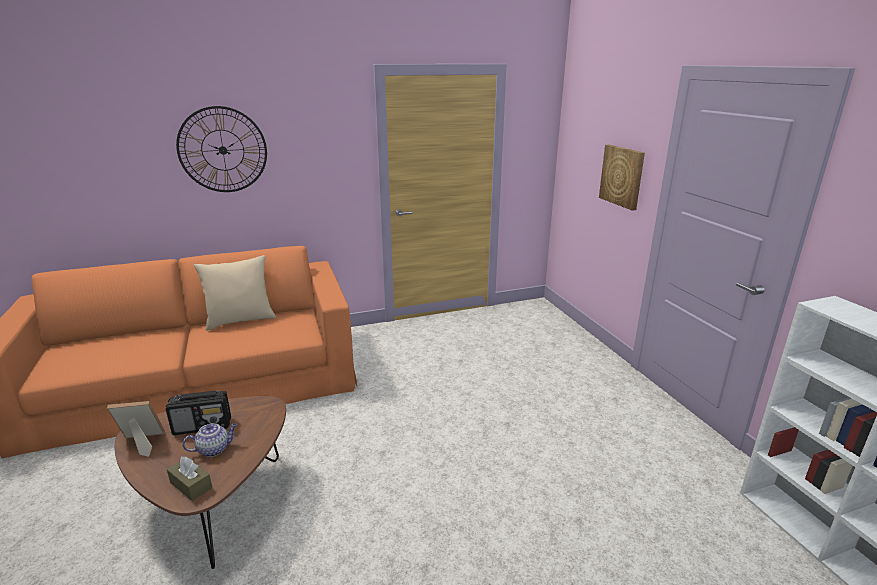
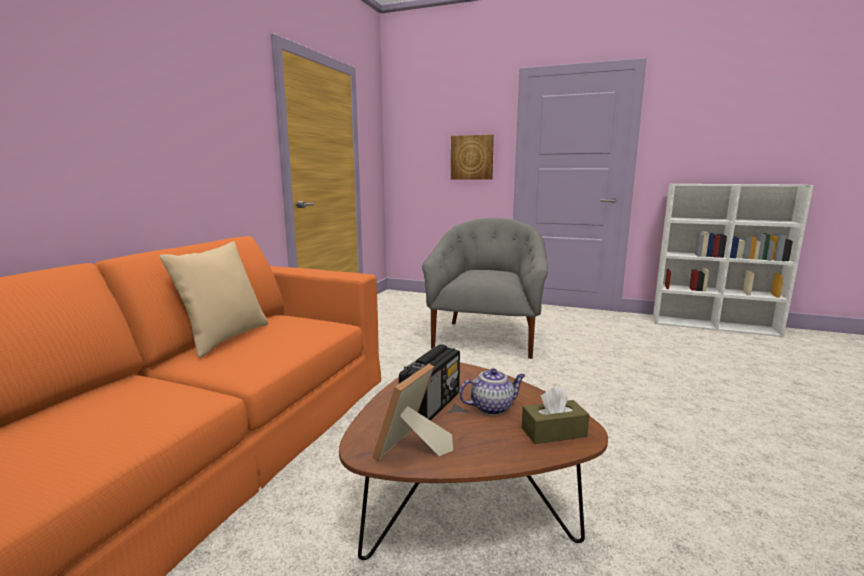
camera: 50 degrees left, 10 degrees down
wall clock [176,106,267,192] -> none
teapot [182,423,237,457] -> teapot turned 60 degrees clockwise [459,368,525,415]
none -> grey armchair [422,218,548,359]

